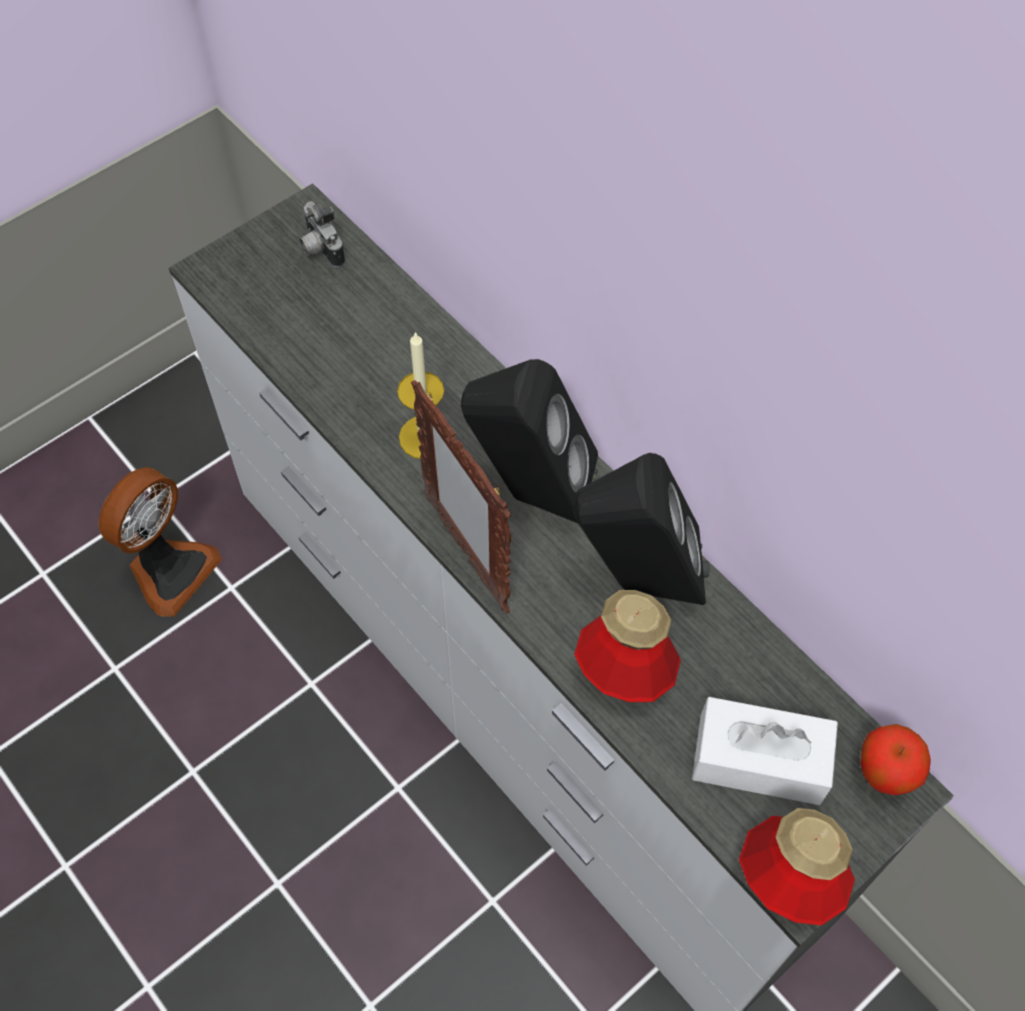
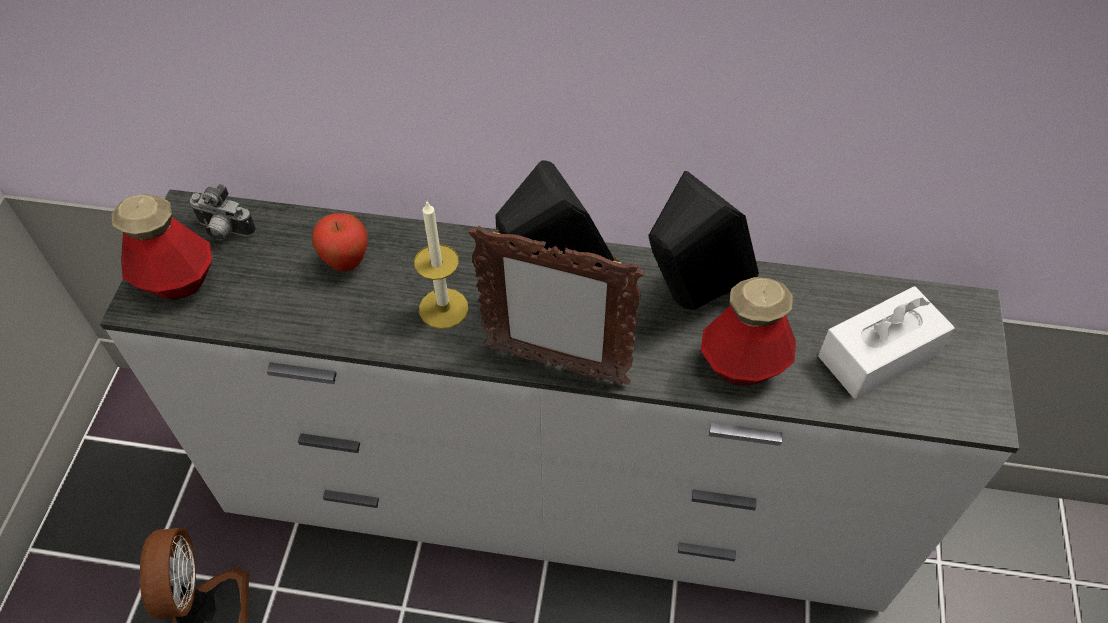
camera: 40 degrees left, 5 degrees down
bottle [739,808,855,925] -> bottle moved to [111,194,212,300]
apple [861,724,931,795] -> apple moved to [312,213,367,271]

